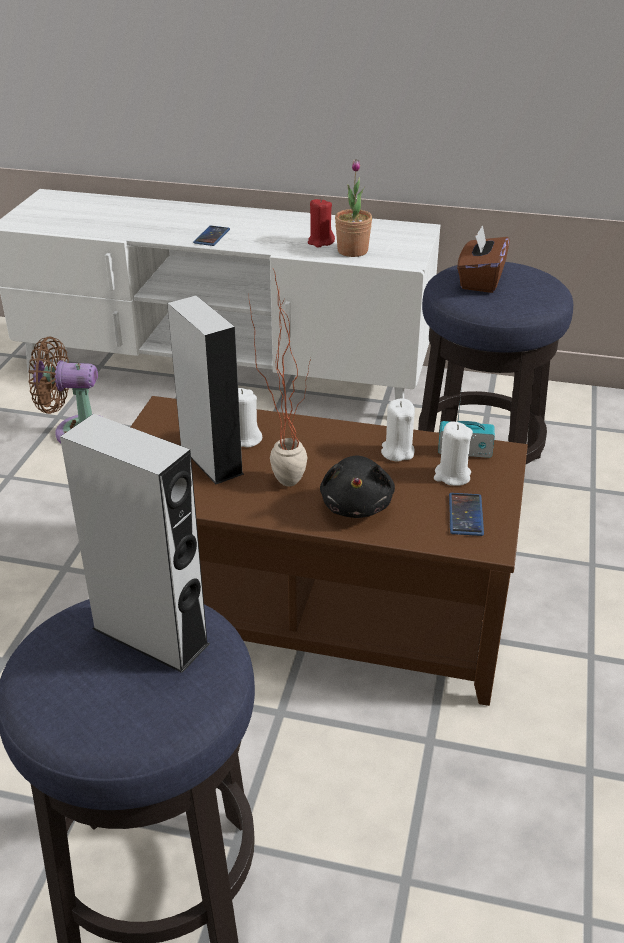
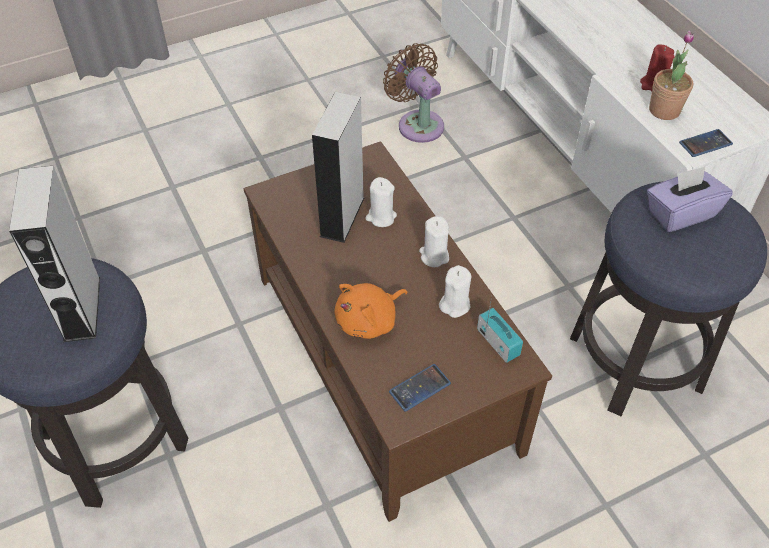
camera: 50 degrees right, 15 degrees up
phone [193,226,230,246] -> phone moved to [679,129,733,157]
potted plant [249,269,310,486] -> none
black plush toy [320,455,395,518] -> orange plush toy [335,283,407,339]
white candle [434,421,473,486] -> white candle moved to [419,216,449,267]
brown tissue box [457,225,510,293] -> purple tissue box [647,166,733,232]

